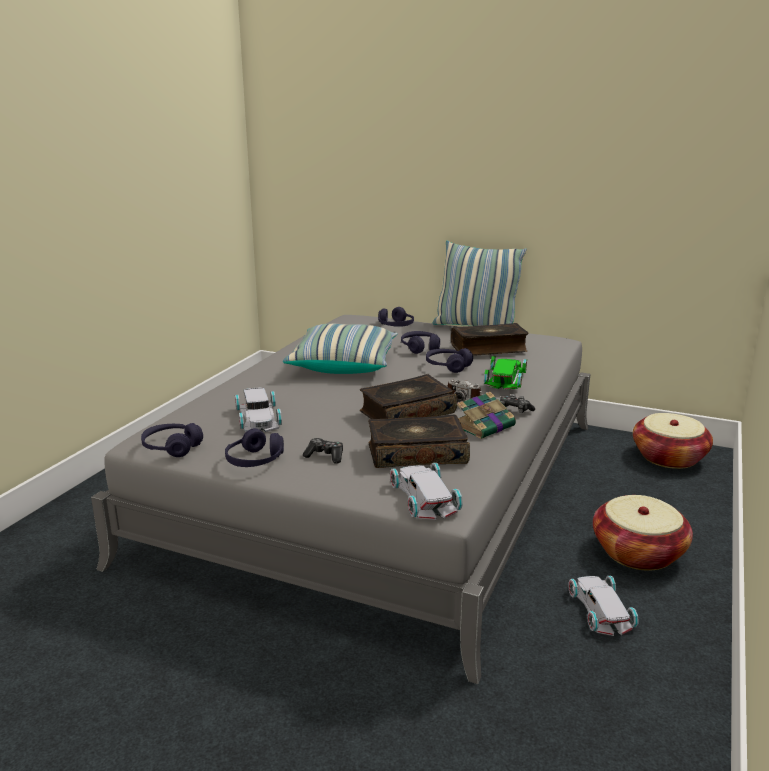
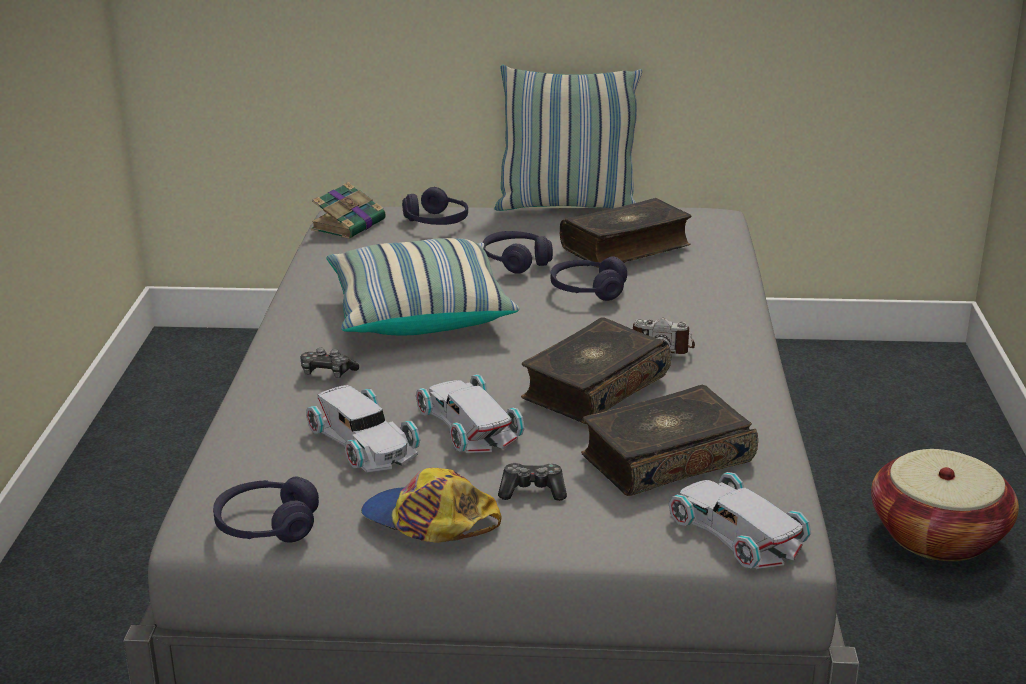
camera: 20 degrees left, 5 degrees up
purple headphones [225,428,284,467] -> cap [361,468,501,543]
book [456,392,516,439] -> book moved to [311,182,386,239]
green toy car [484,356,527,390] -> none
game controller [500,394,535,413] -> game controller moved to [301,348,359,378]
white toy car [568,576,639,636] -> white toy car moved to [416,374,525,453]
basket [633,413,713,469] -> none

